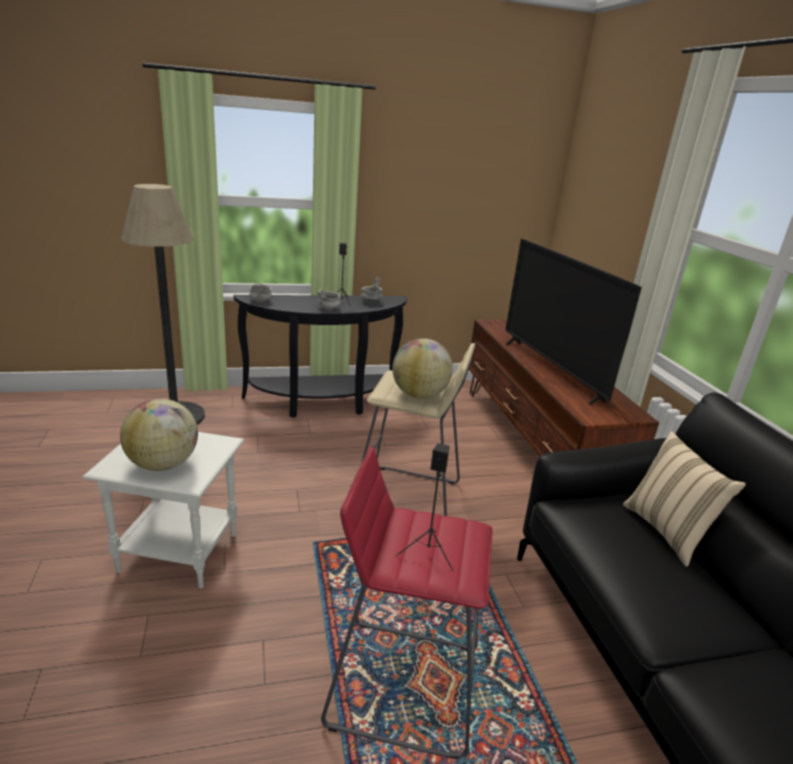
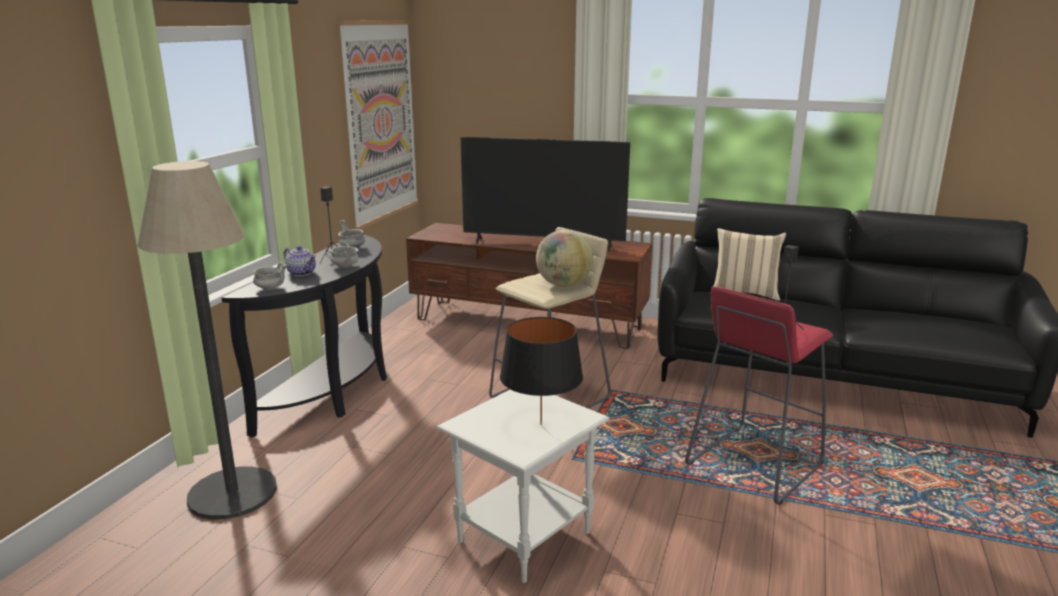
camera: 55 degrees left, 5 degrees down
globe [120,399,198,471] -> black table lamp [500,317,583,425]
none -> teapot [284,246,316,276]
none -> picture [338,20,418,230]

